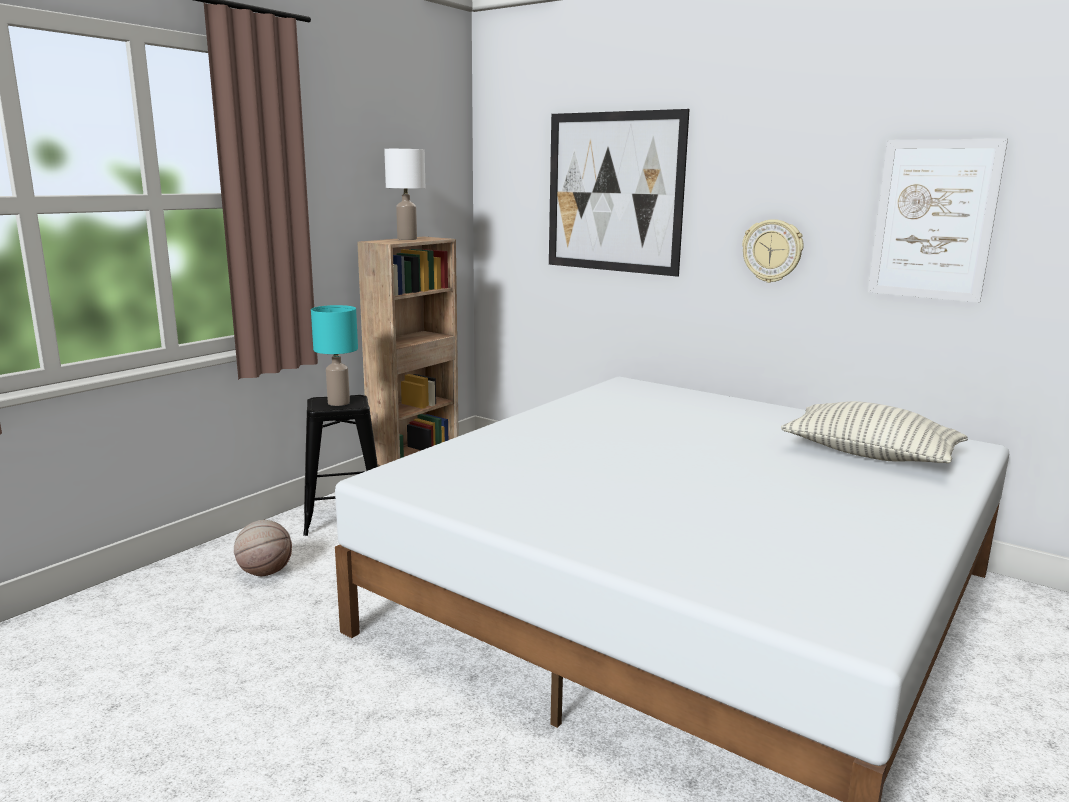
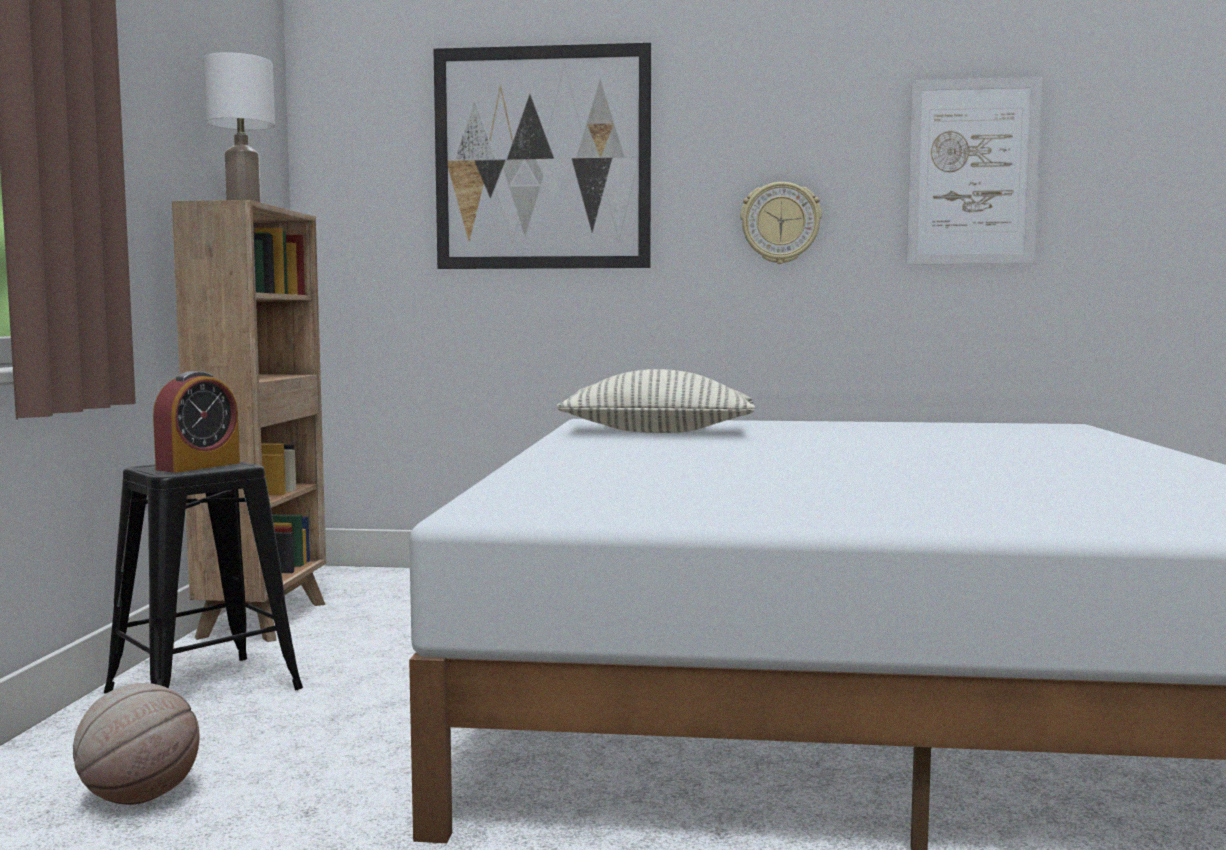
camera: 30 degrees left, 10 degrees down
turquoise table lamp [311,305,358,406] -> alarm clock [153,371,240,473]
pillow [781,401,968,463] -> pillow moved to [557,369,755,433]

